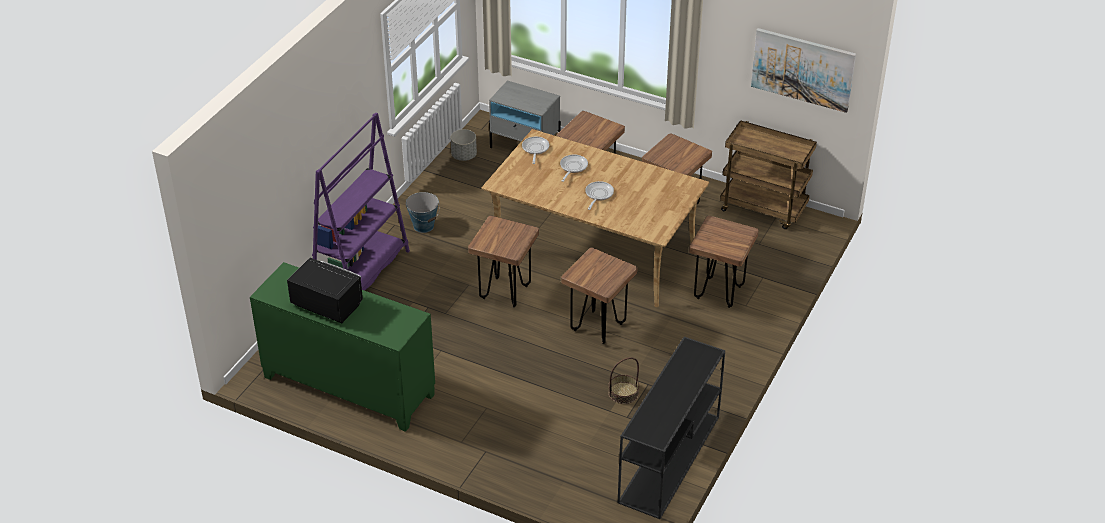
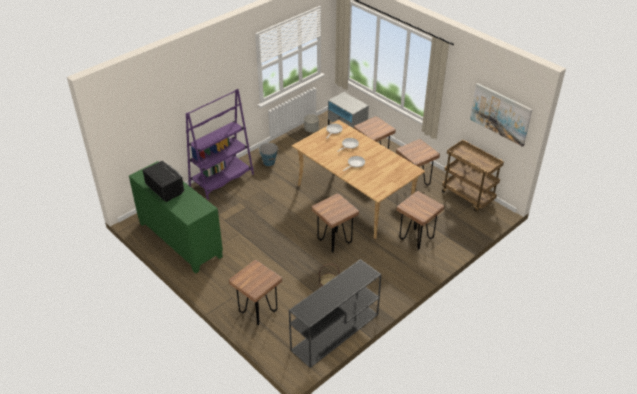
camera: 20 degrees right, 0 degrees up
brown stool [468,215,539,307] -> brown stool moved to [229,260,282,325]

